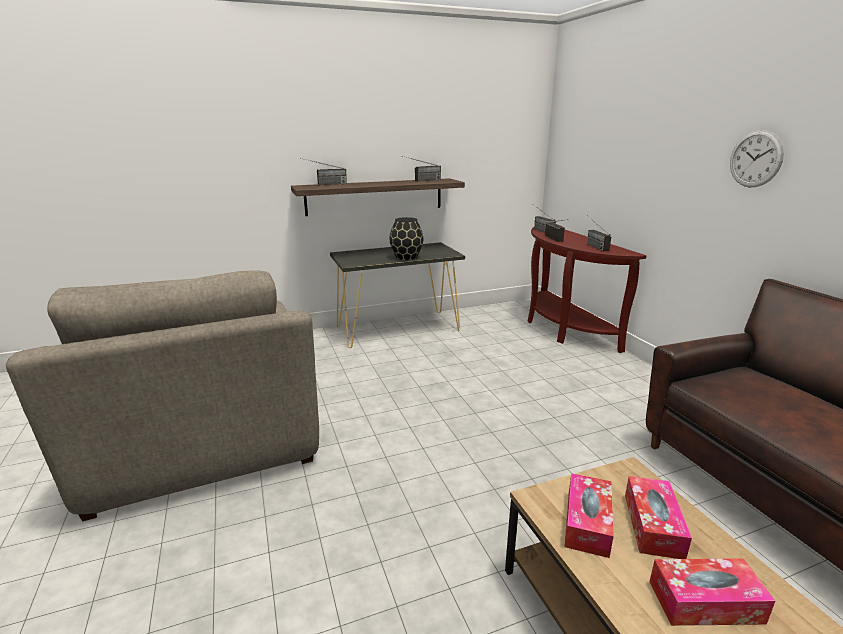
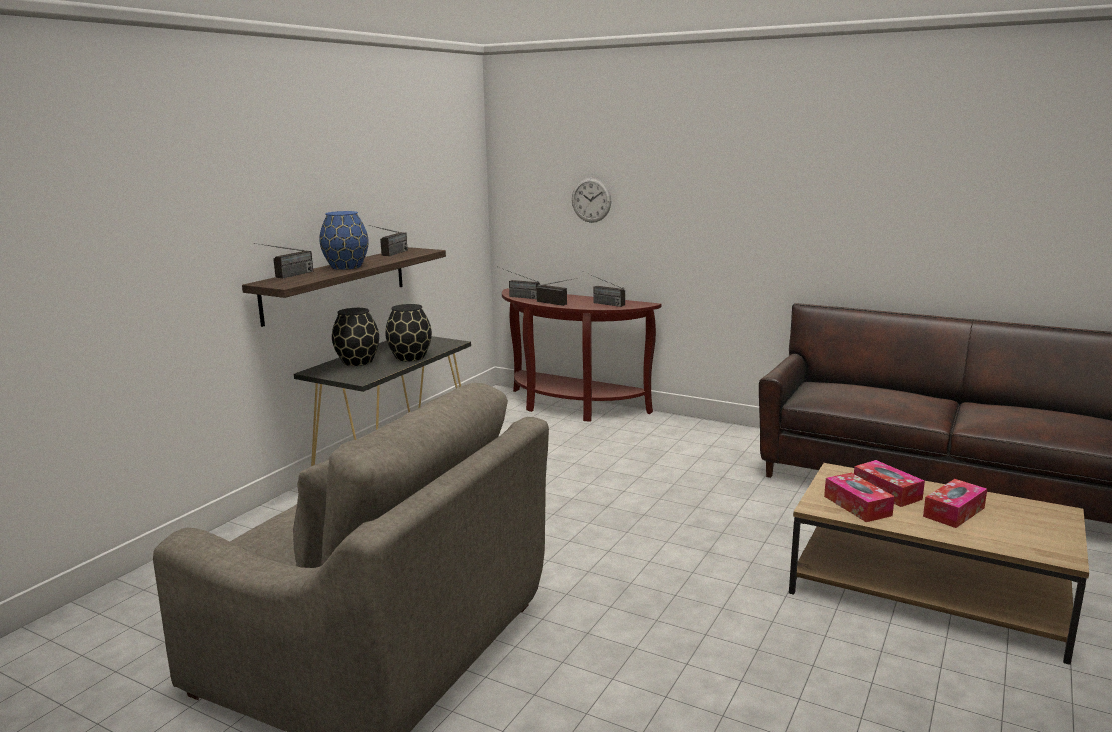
camera: 40 degrees left, 5 degrees down
wall clock [730,130,784,187] -> wall clock moved to [572,178,611,223]
none -> blue vase [319,211,369,270]
none -> black vase [332,308,379,366]

